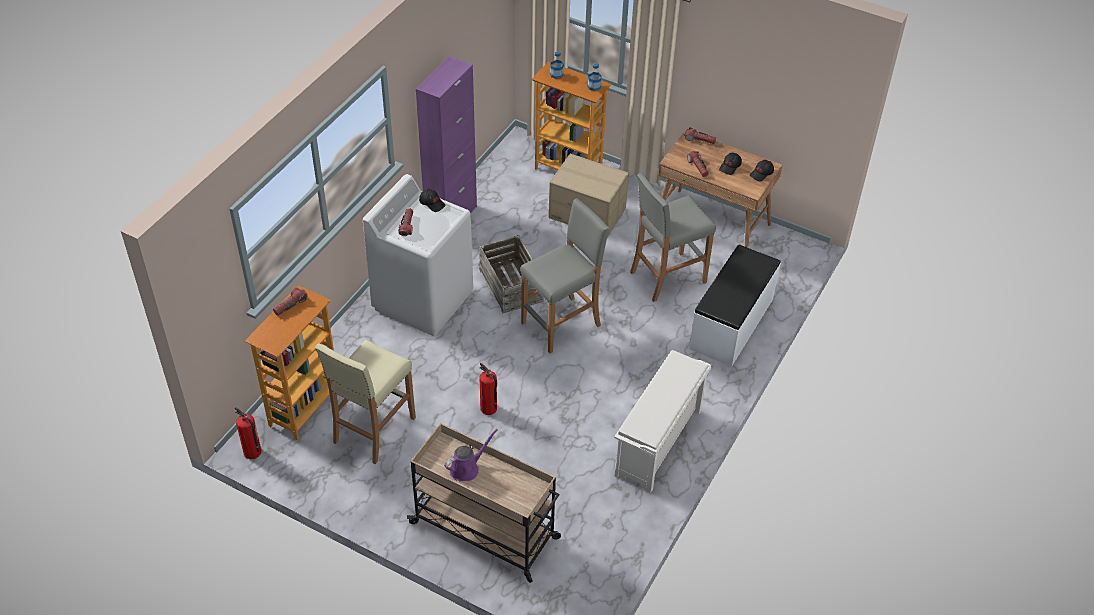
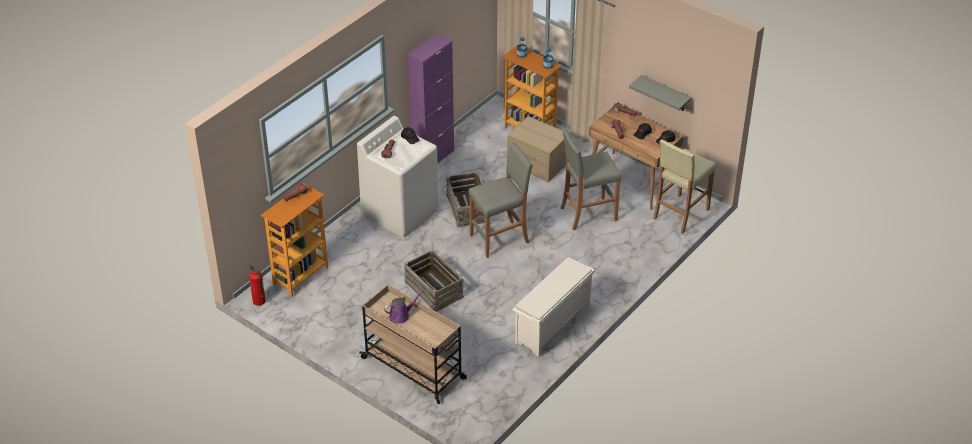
camera: 10 degrees right, 5 degrees down
beige stool [315,340,416,464] -> beige stool moved to [653,139,716,234]
fire extinguisher [480,363,497,415] -> crate [404,250,464,312]
white bench [689,244,781,367] -> none
none -> grey shelf [629,75,692,111]

